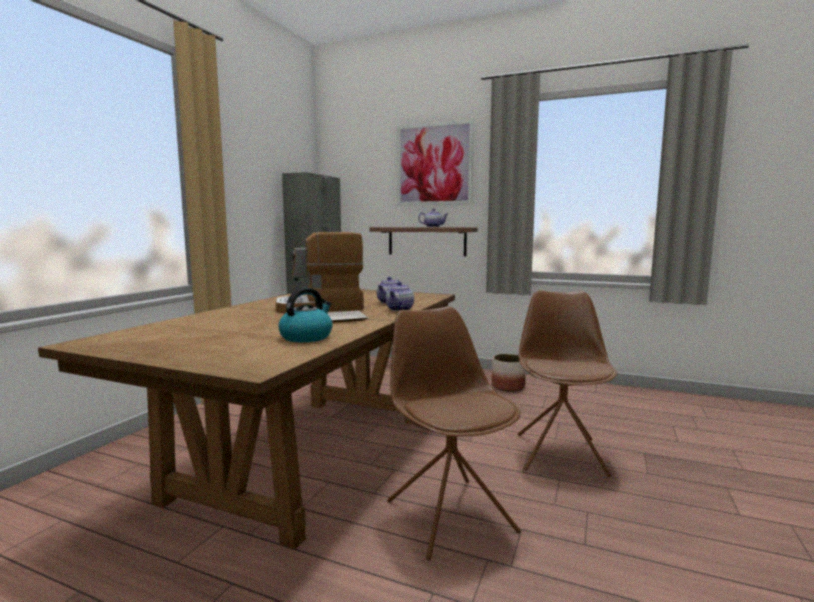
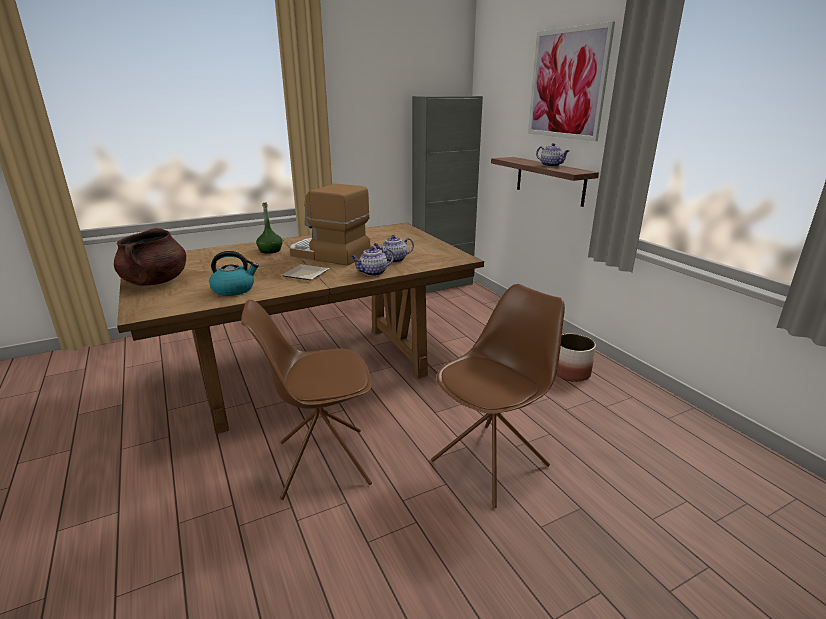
camera: 40 degrees right, 15 degrees up
brown chair [387,306,521,560] -> brown chair turned 120 degrees counterclockwise [241,300,372,500]
none -> brown cooking pot [114,228,186,286]
none -> green bottle [256,202,283,254]

